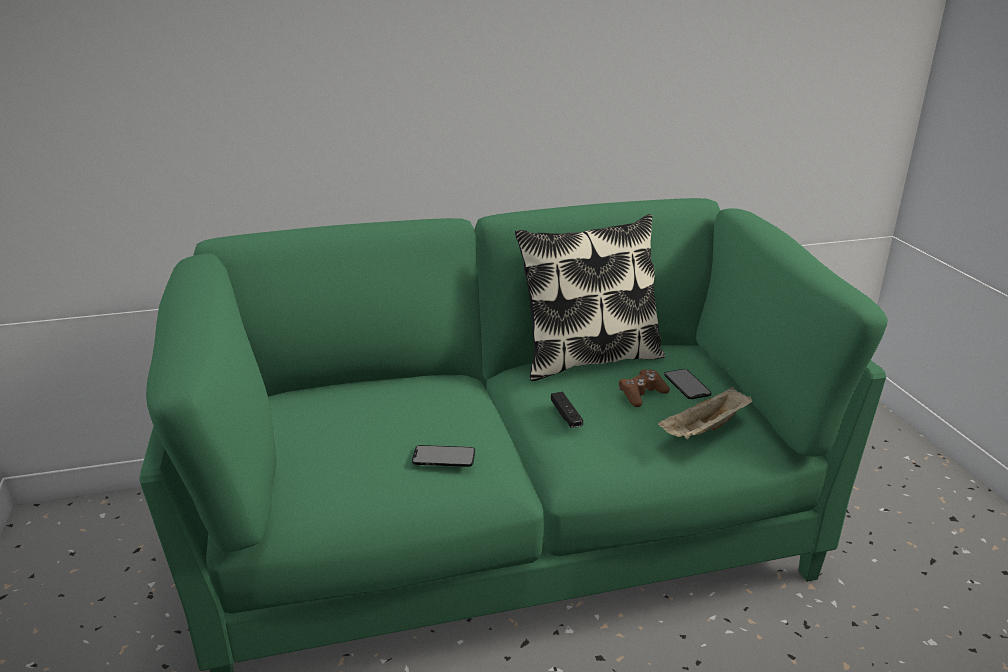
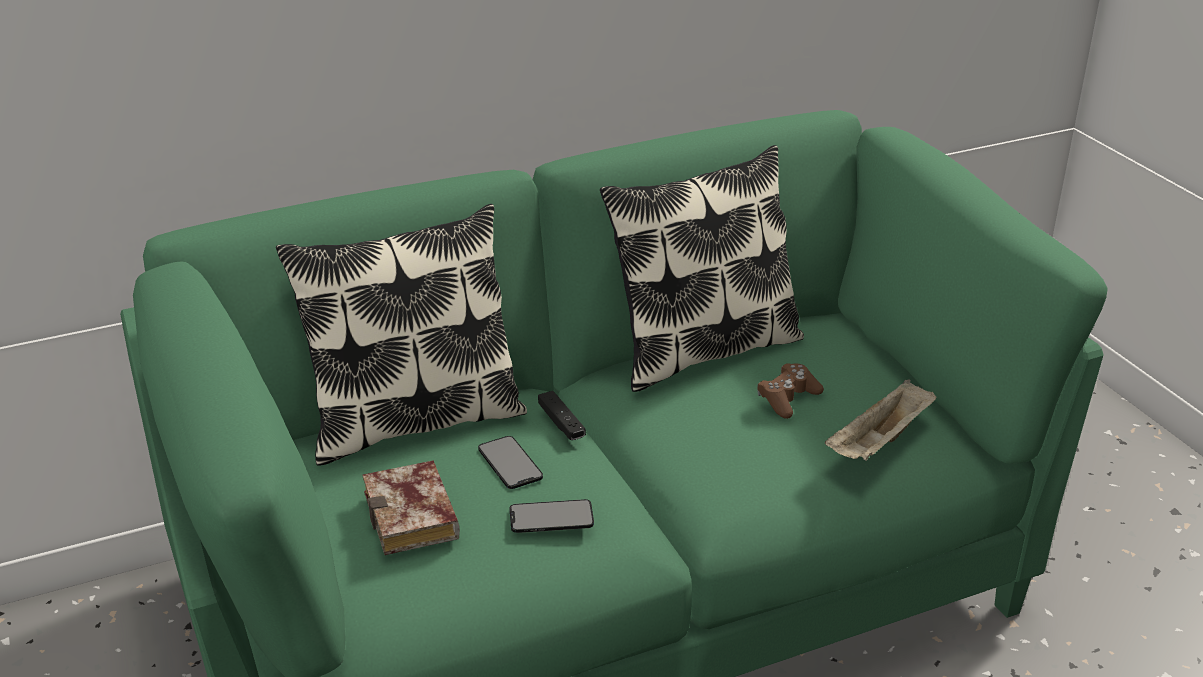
camera: 10 degrees left, 5 degrees up
black game controller [551,392,583,428] -> black game controller moved to [538,391,586,440]
phone [664,369,711,399] -> phone moved to [478,436,543,489]
none -> pillow [276,204,527,466]
none -> book [363,460,460,555]

